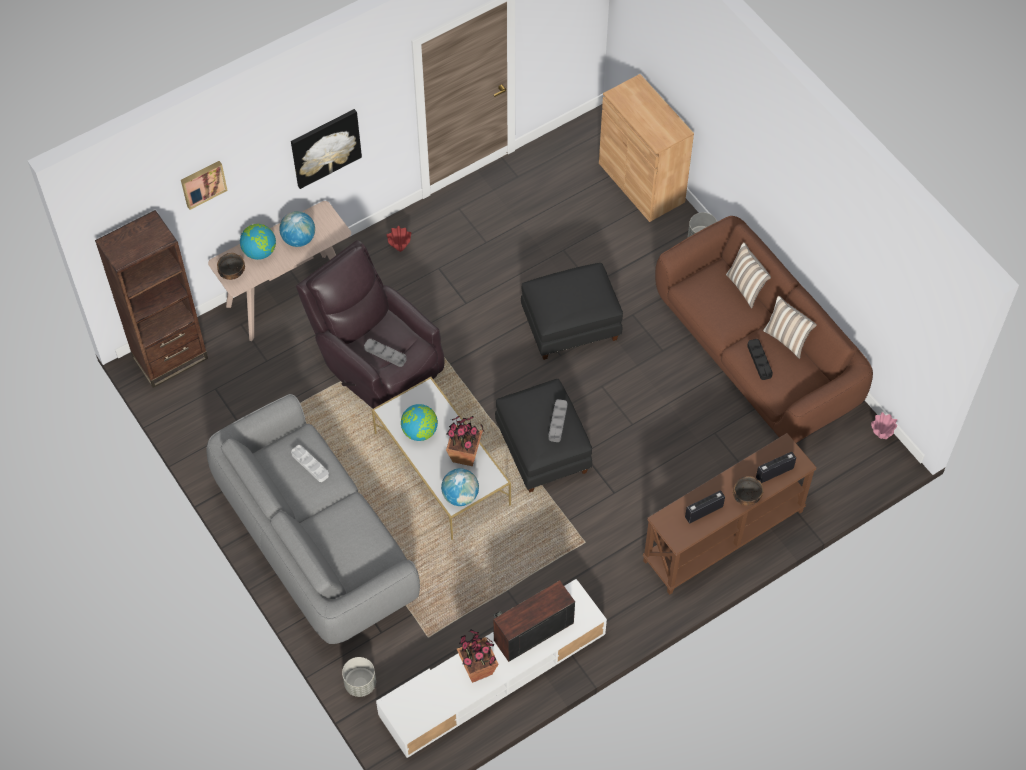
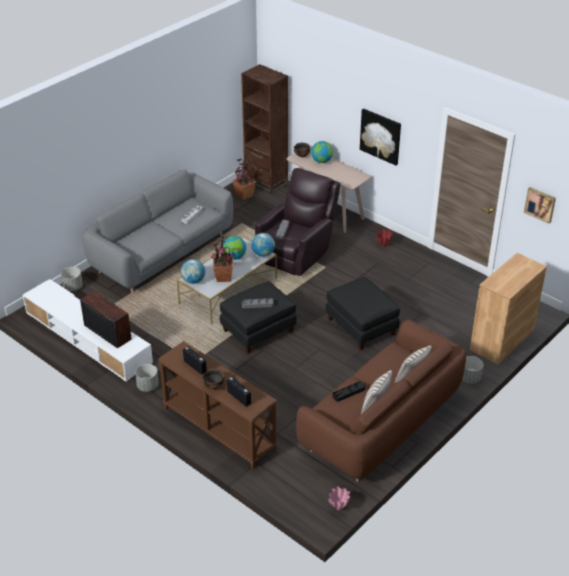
camera: 75 degrees right, 20 degrees down
picture [181,161,228,210] -> picture moved to [524,187,556,224]
globe [279,211,315,247] -> globe moved to [251,233,275,257]
potted plant [457,629,498,683] -> potted plant moved to [232,158,256,200]
none -> grey planter [135,364,159,392]

